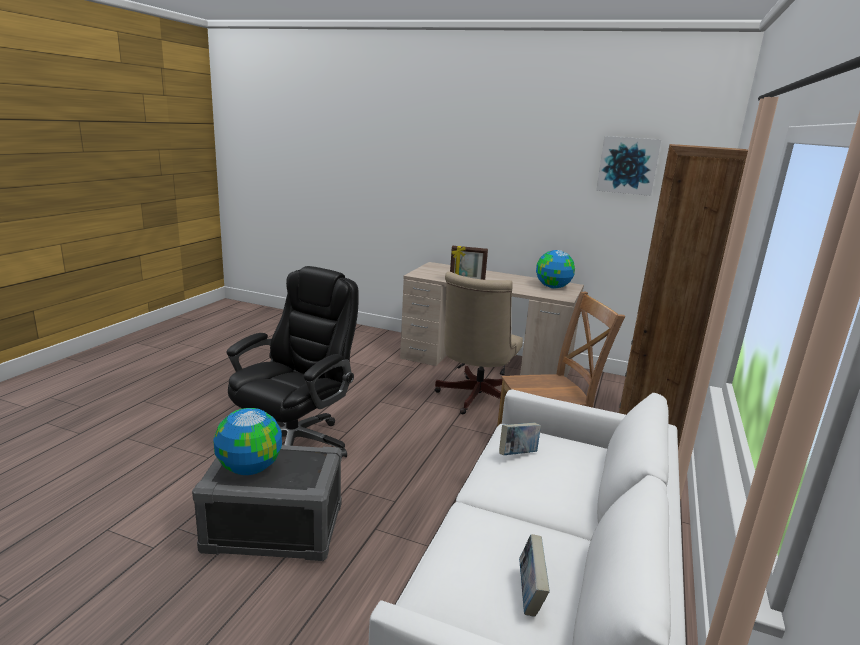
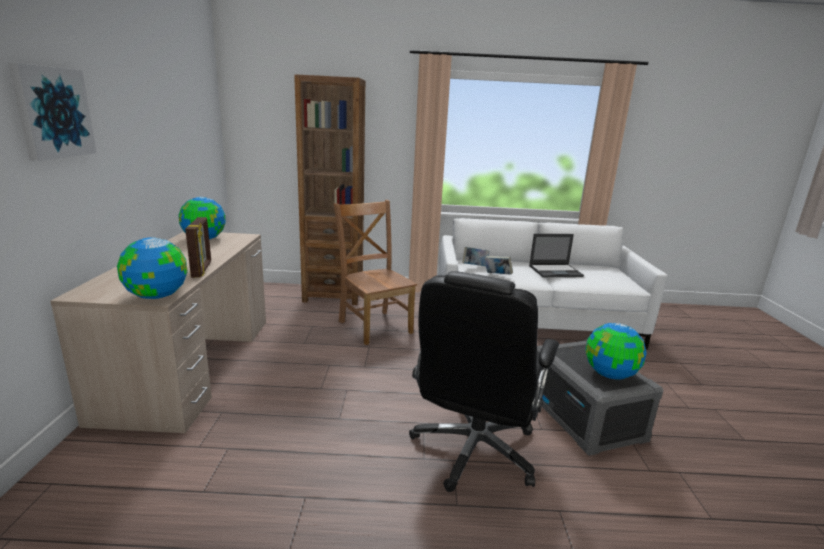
camera: 110 degrees left, 0 degrees up
black office chair [227,266,359,457] -> black office chair turned 75 degrees counterclockwise [409,271,559,492]
beige office chair [434,272,523,414] -> none
book [519,534,550,617] -> book moved to [462,247,490,266]
picture [596,136,661,196] -> picture moved to [8,63,97,161]
none -> globe [117,237,187,299]
none -> laptop [529,234,584,277]

